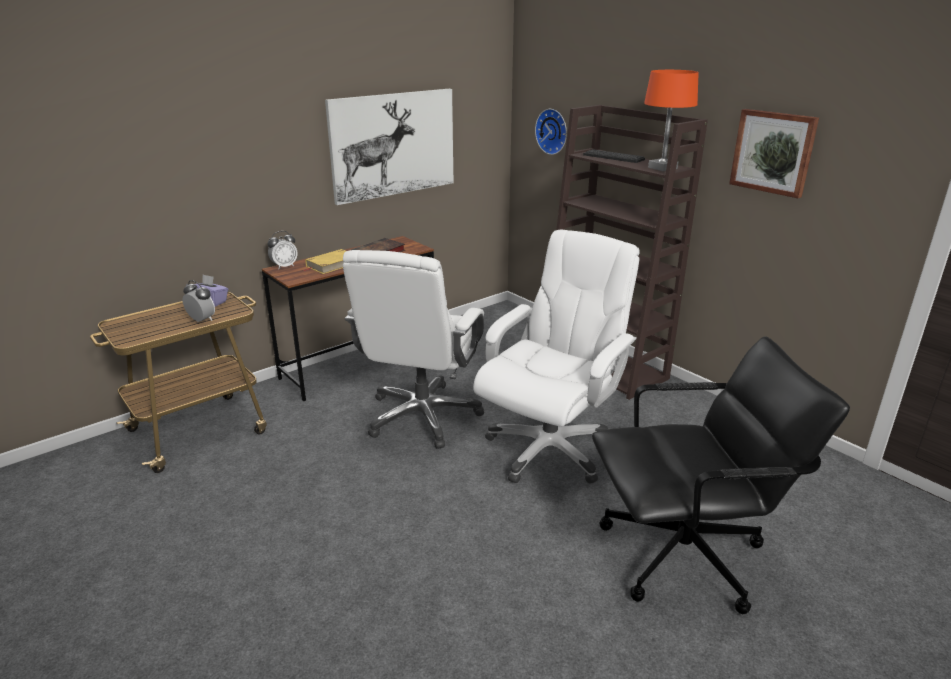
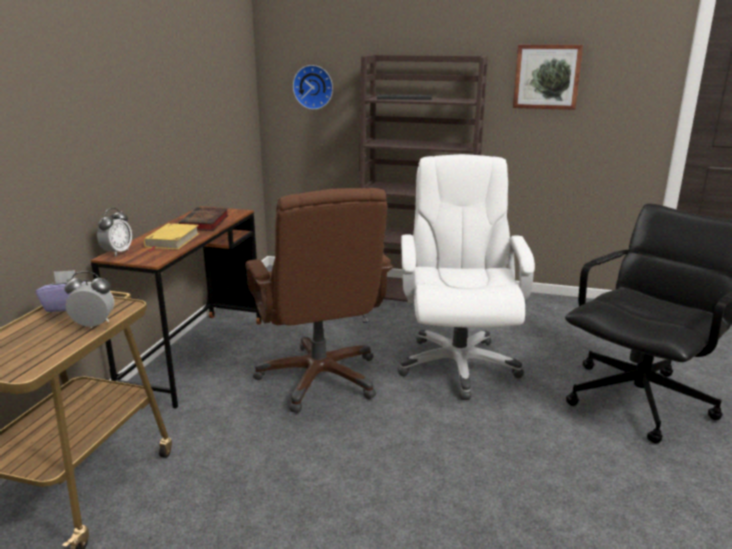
camera: 35 degrees left, 5 degrees down
picture [325,89,453,205] -> none
white office chair [343,250,484,449] -> brown office chair [245,188,393,413]
orange table lamp [644,70,699,171] -> none

